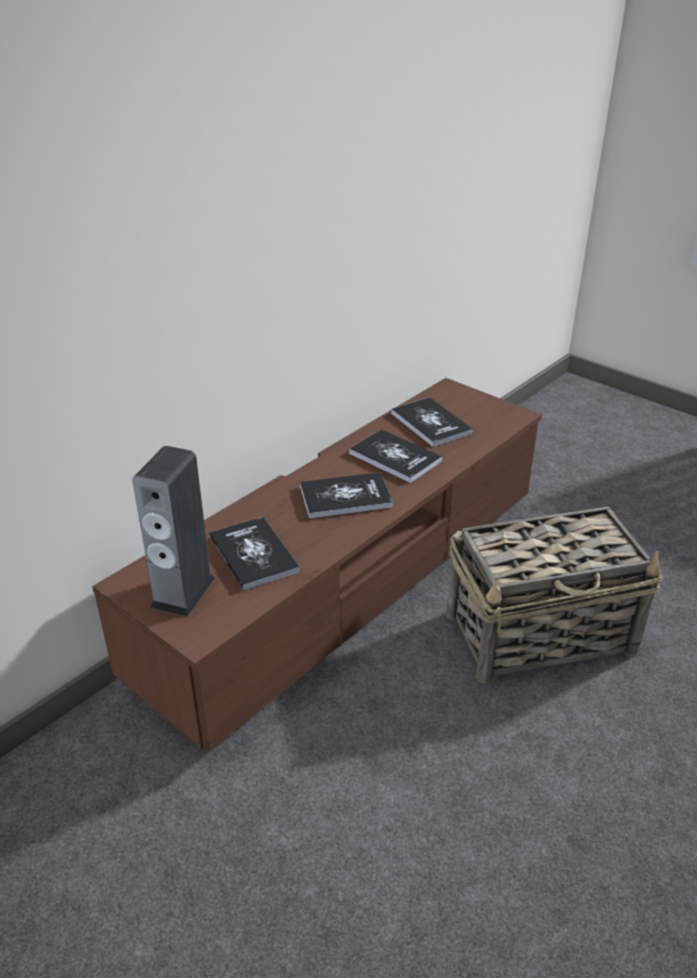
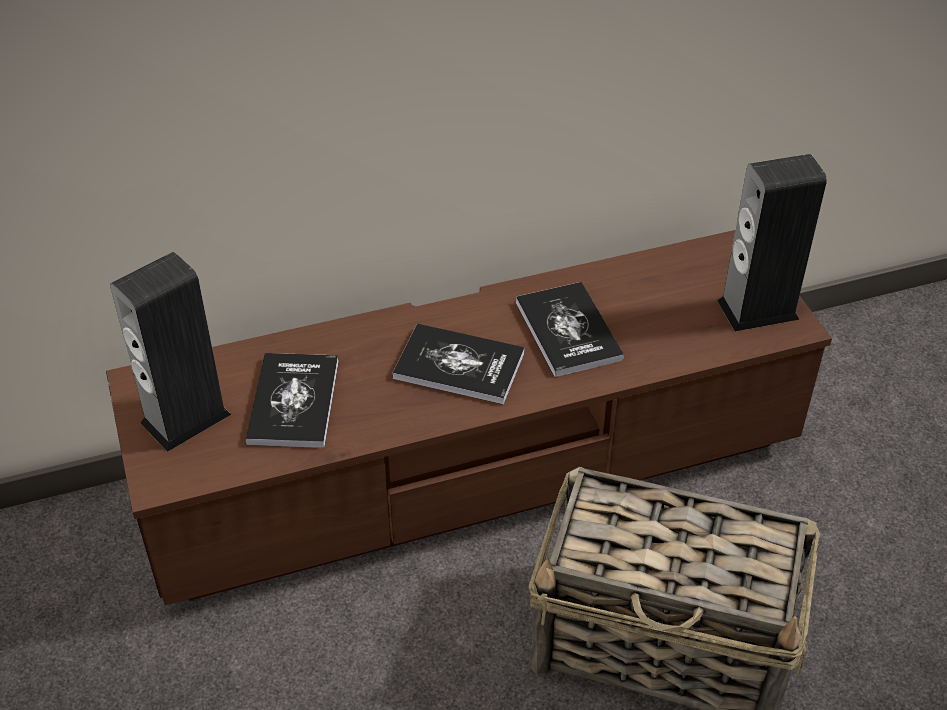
camera: 30 degrees right, 10 degrees up
book [391,397,473,447] -> none
none -> speaker [717,154,827,332]

